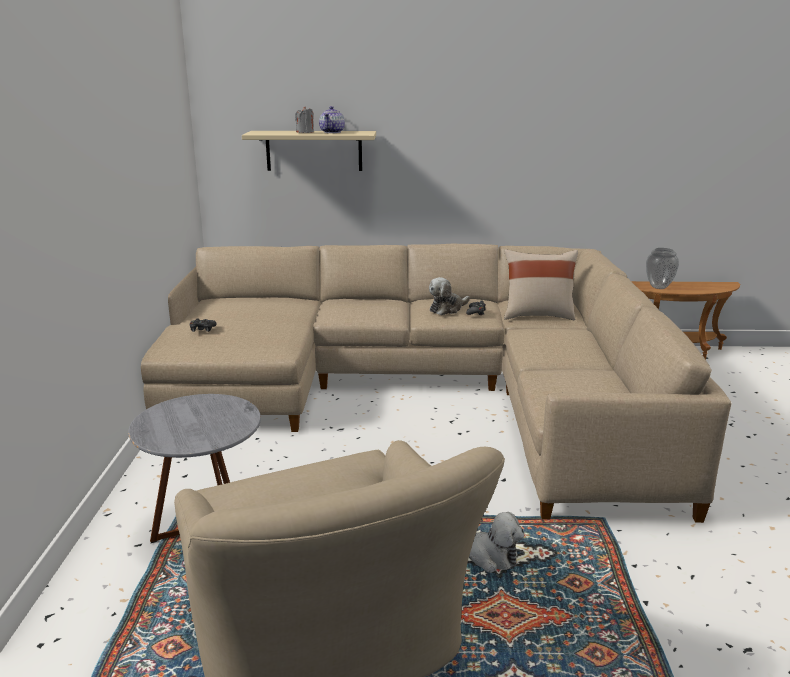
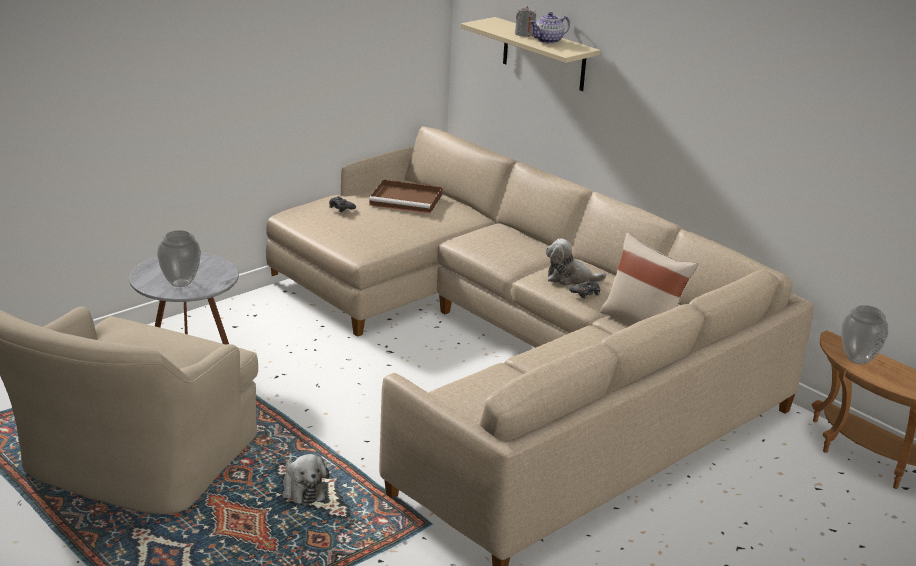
camera: 45 degrees right, 5 degrees up
none -> vase [157,231,201,287]
none -> brown tray [369,179,443,213]

